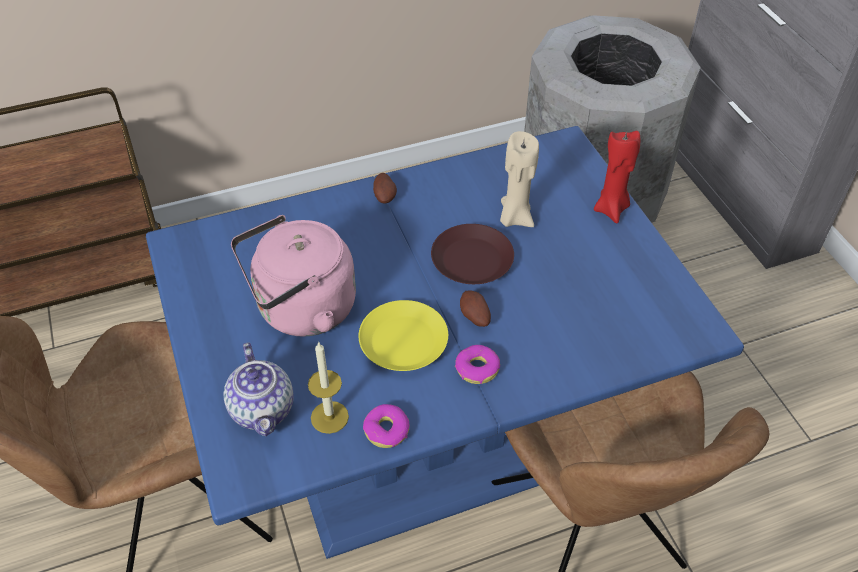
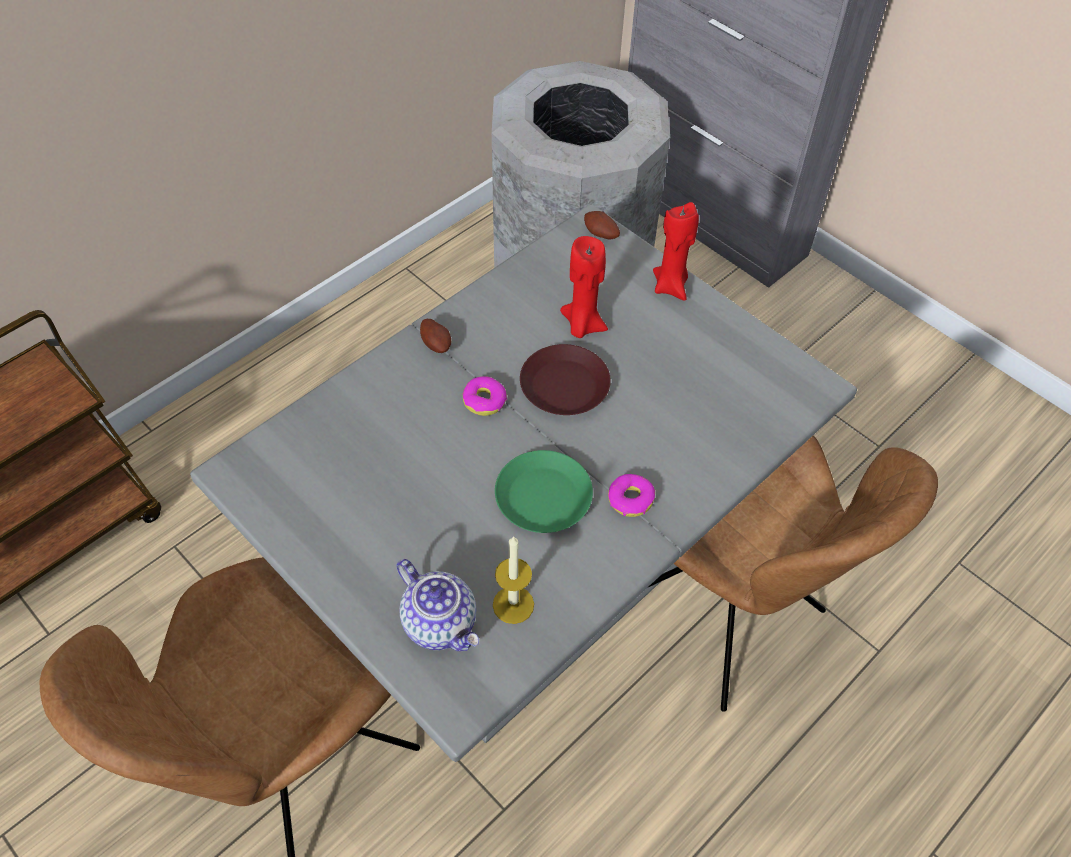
camera: 25 degrees left, 5 degrees up
blue dining table [146,126,744,559] -> grey dining table [190,204,857,762]
pink kettle [231,215,356,337] -> none
yellow plate [359,300,448,371] -> green plate [495,450,593,533]
donut [363,404,410,448] -> donut moved to [462,376,507,416]
potato [460,290,491,327] -> potato moved to [584,211,620,240]
beige candle [500,131,539,227] -> red candle [560,236,608,338]

